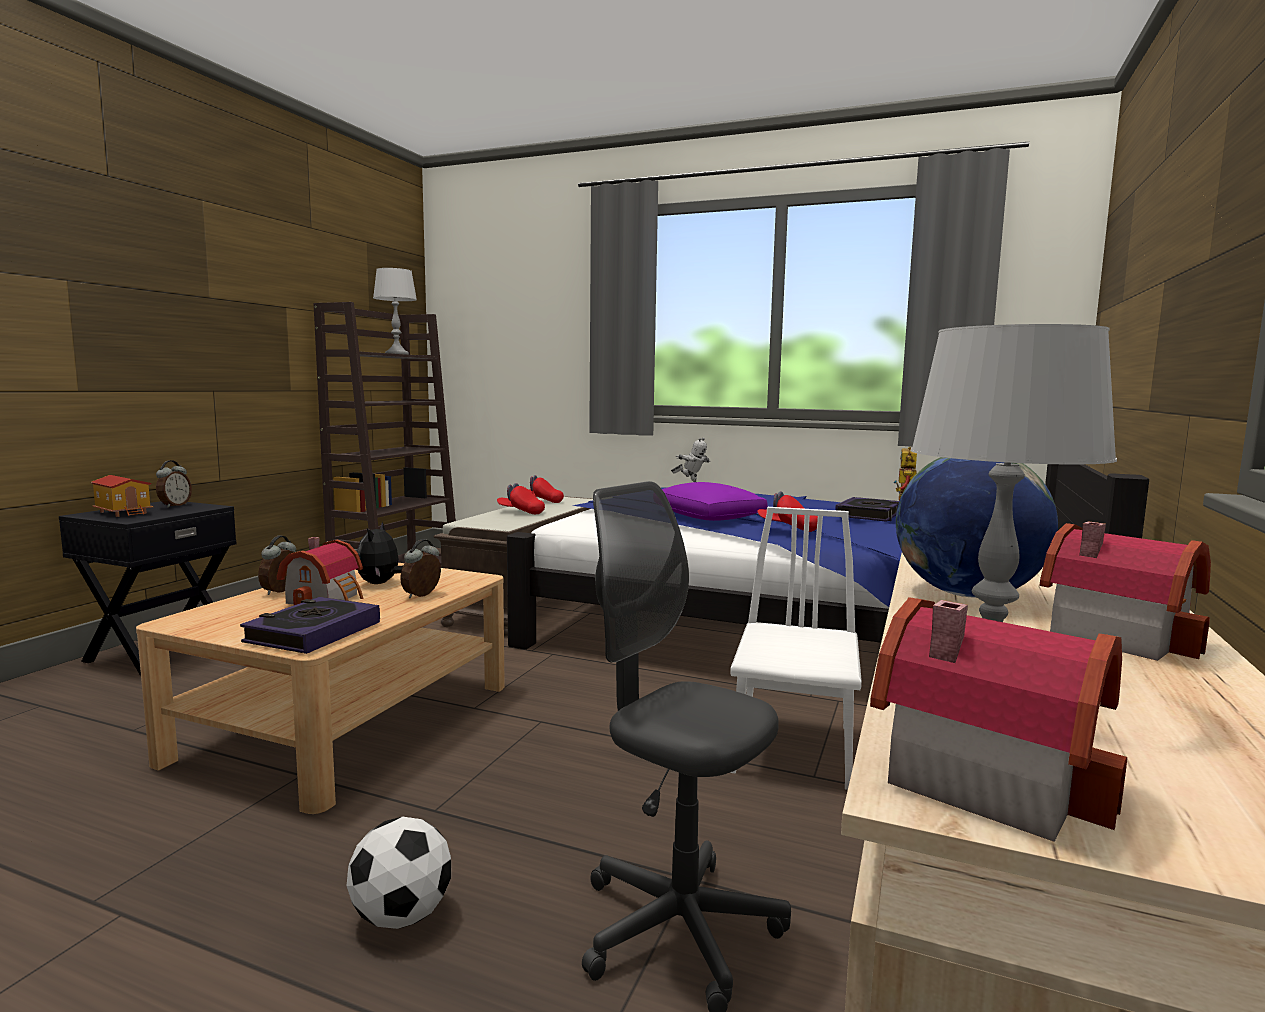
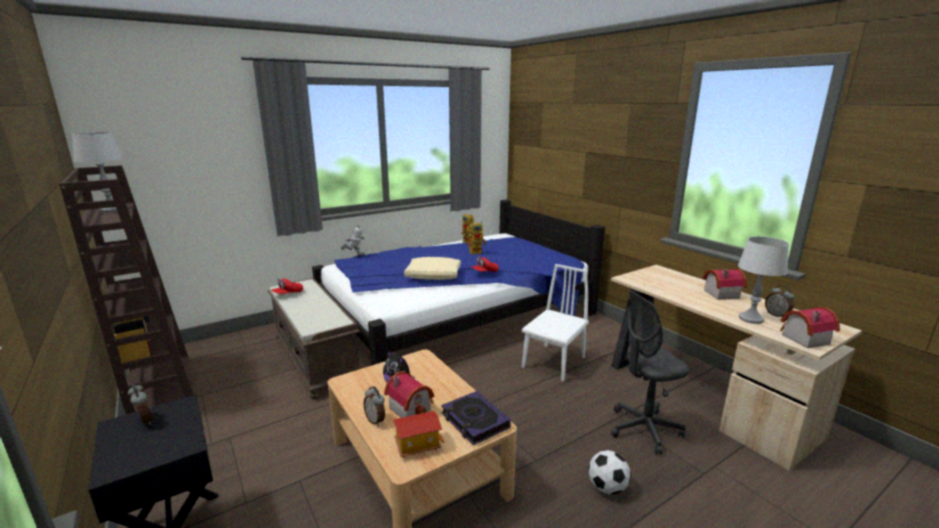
camera: 55 degrees left, 10 degrees up
toy house [91,475,153,517] -> toy house moved to [393,411,444,458]
alarm clock [400,539,441,598] -> alarm clock moved to [765,285,794,317]
red cap [497,483,545,514] -> none
purple pillow [662,482,768,521] -> beige pillow [404,257,461,280]
white chair [730,507,862,790] -> white chair turned 75 degrees clockwise [522,264,589,381]
book [835,497,899,522] -> toy robot [468,221,486,255]
globe [896,457,1058,598] -> none

